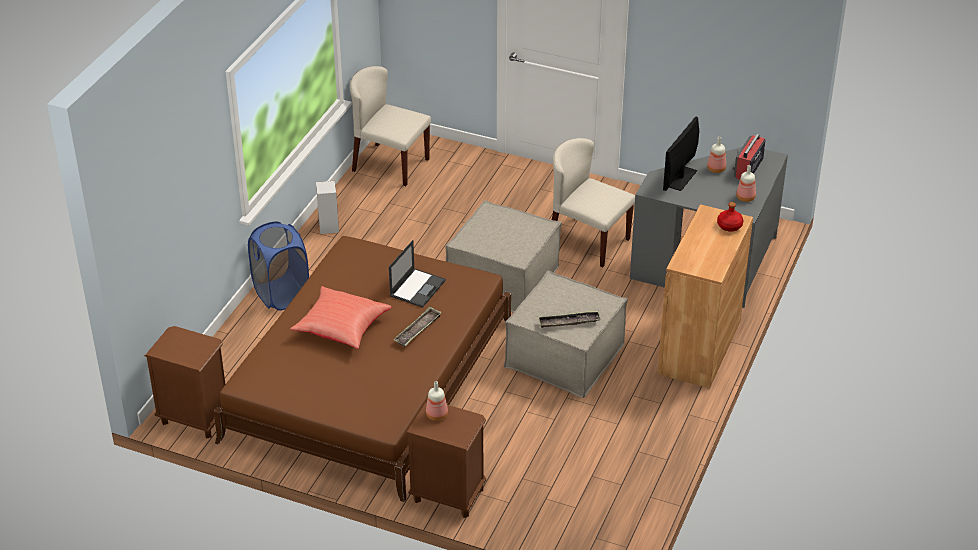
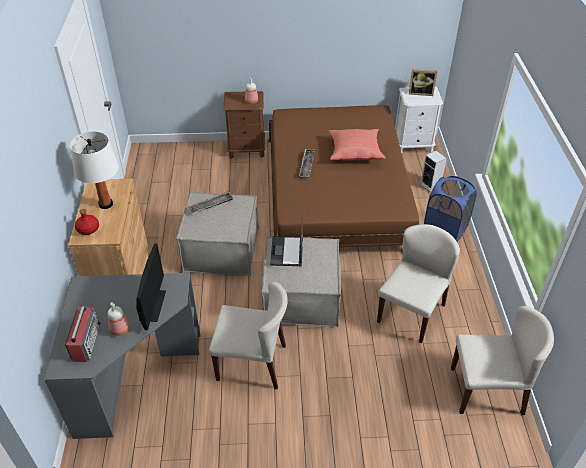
camera: 155 degrees right, 5 degrees up
brown nightstand [145,326,225,439] -> white nightstand [395,87,443,153]
speaker [316,181,339,234] -> speaker moved to [420,150,447,192]
laptop [389,240,446,308] -> laptop moved to [270,215,303,266]
bottle [736,165,756,202] -> none
none -> white table lamp [70,131,119,209]
none -> beige chair [377,224,460,343]
none -> picture frame [409,69,437,96]

